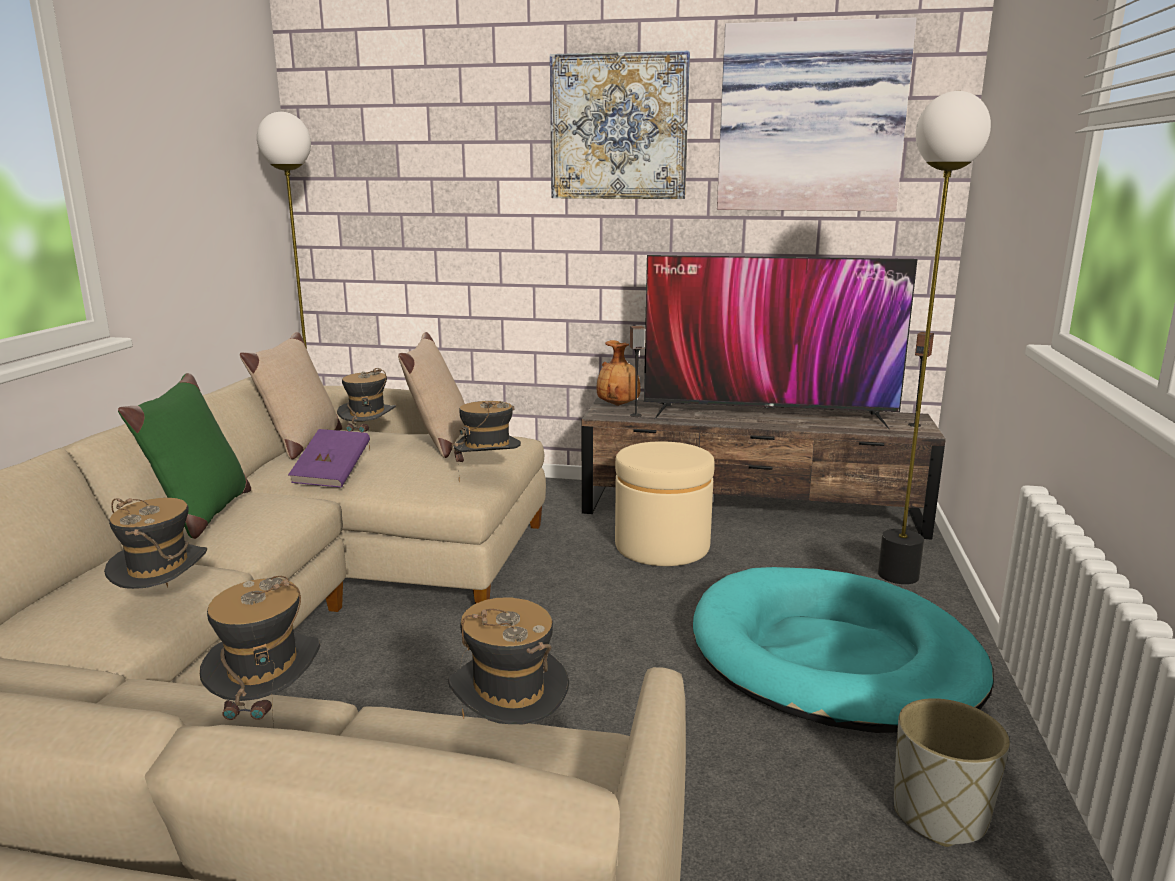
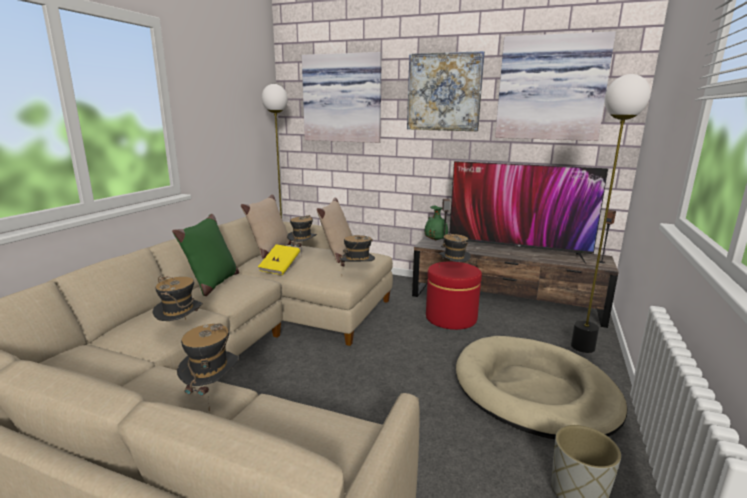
camera: 10 degrees right, 0 degrees up
purple book [288,429,370,488] -> yellow book [258,244,300,275]
hat [448,597,569,724] -> hat moved to [438,233,471,262]
brown vase [597,340,641,406] -> green vase [425,206,448,240]
beige ottoman [615,441,715,566] -> red ottoman [426,262,482,330]
turquoise dog bed [693,567,994,733] -> beige dog bed [456,336,628,439]
none -> picture [302,52,382,143]

